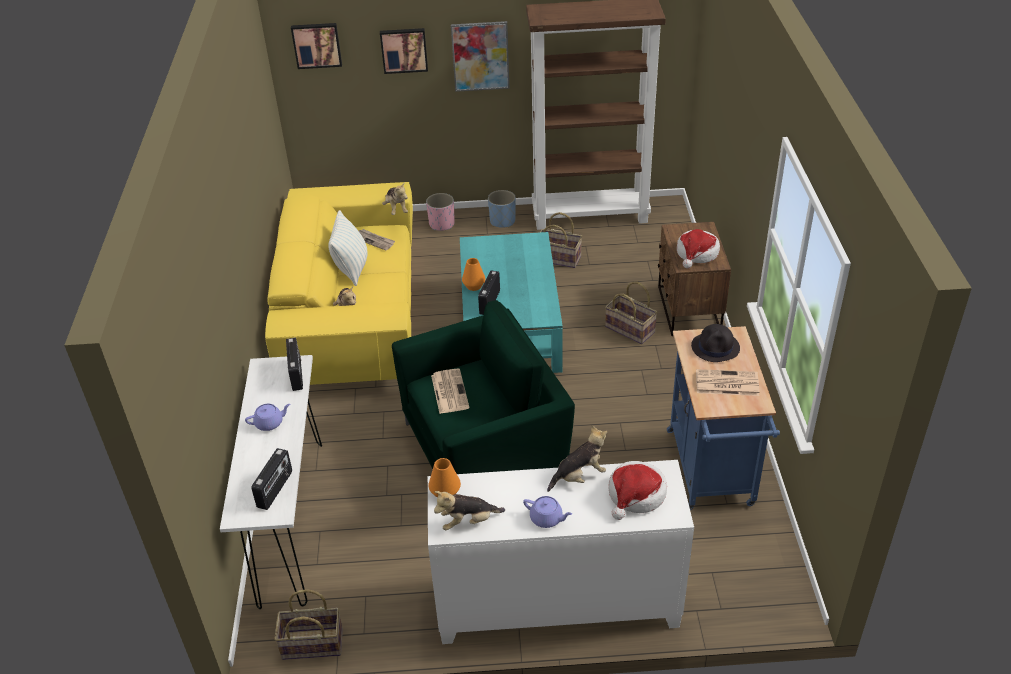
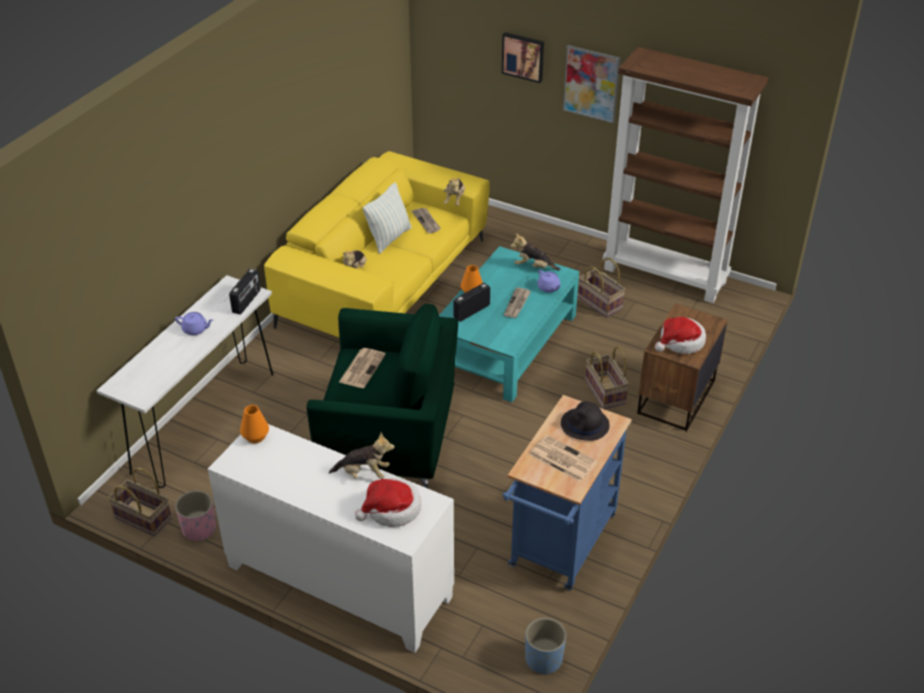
camera: 30 degrees right, 0 degrees up
radio [251,448,292,510] -> none
picture [291,23,342,69] -> none
pink planter [426,193,455,231] -> pink planter moved to [175,491,216,542]
plush toy [434,491,505,530] -> plush toy moved to [510,233,560,271]
blue planter [488,190,516,228] -> blue planter moved to [525,618,566,675]
purple teapot [523,496,572,528] -> purple teapot moved to [537,270,561,292]
none -> newspaper [504,287,531,318]

